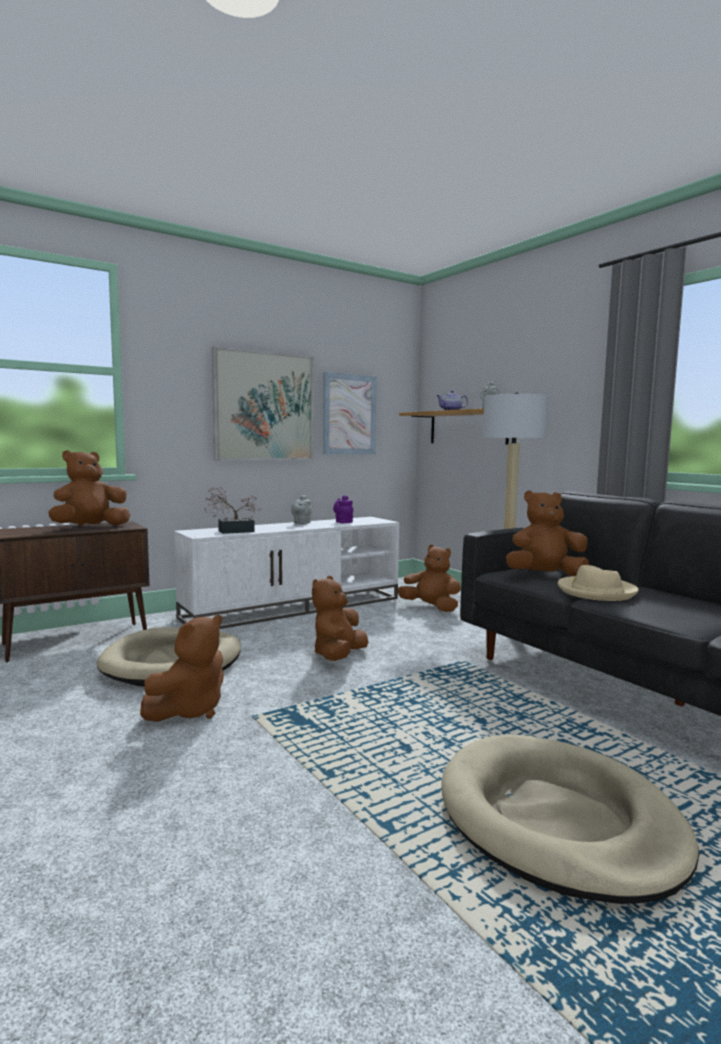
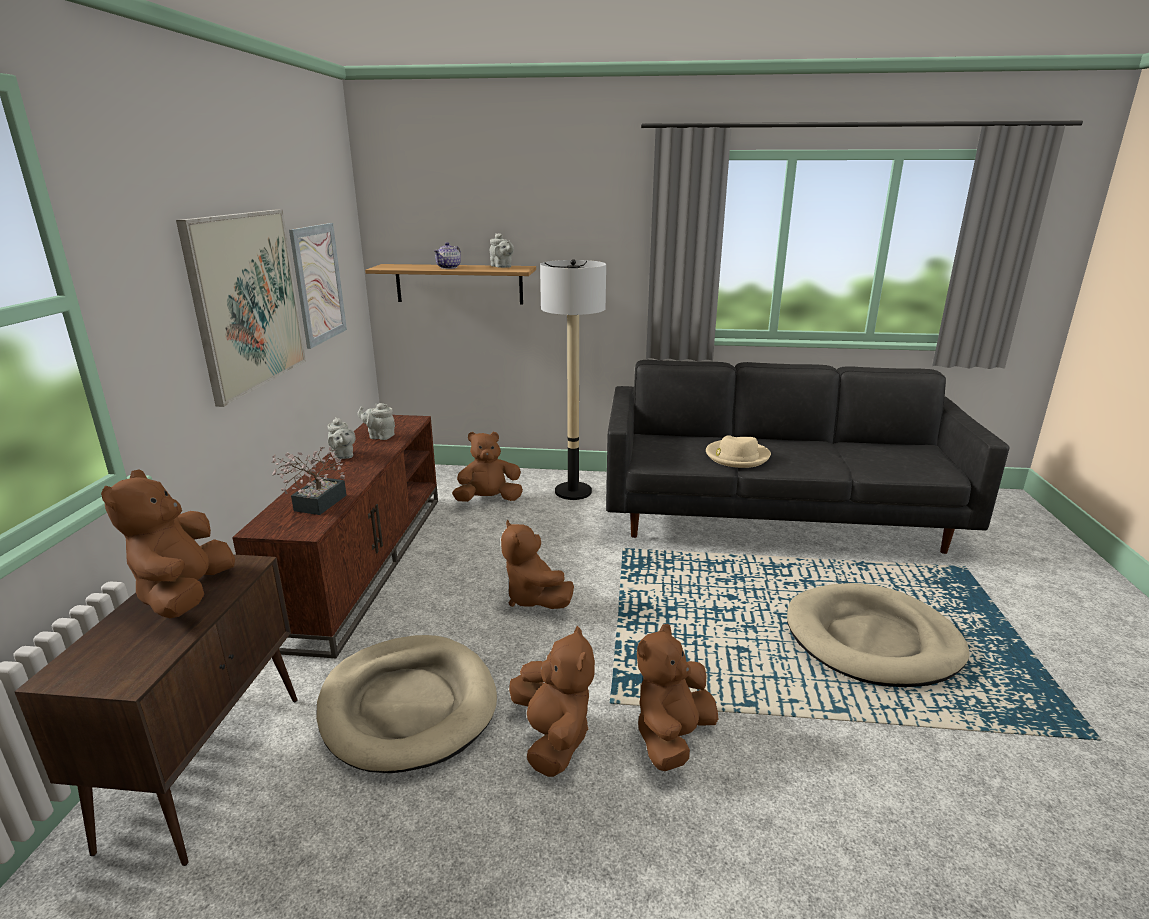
camera: 50 degrees left, 15 degrees up
white tv stand [174,517,399,629] -> brown tv stand [232,415,438,658]
purple teapot [333,495,353,523] -> grey teapot [357,403,395,440]
brown plush toy [506,490,589,576] -> brown plush toy moved to [637,624,718,771]

